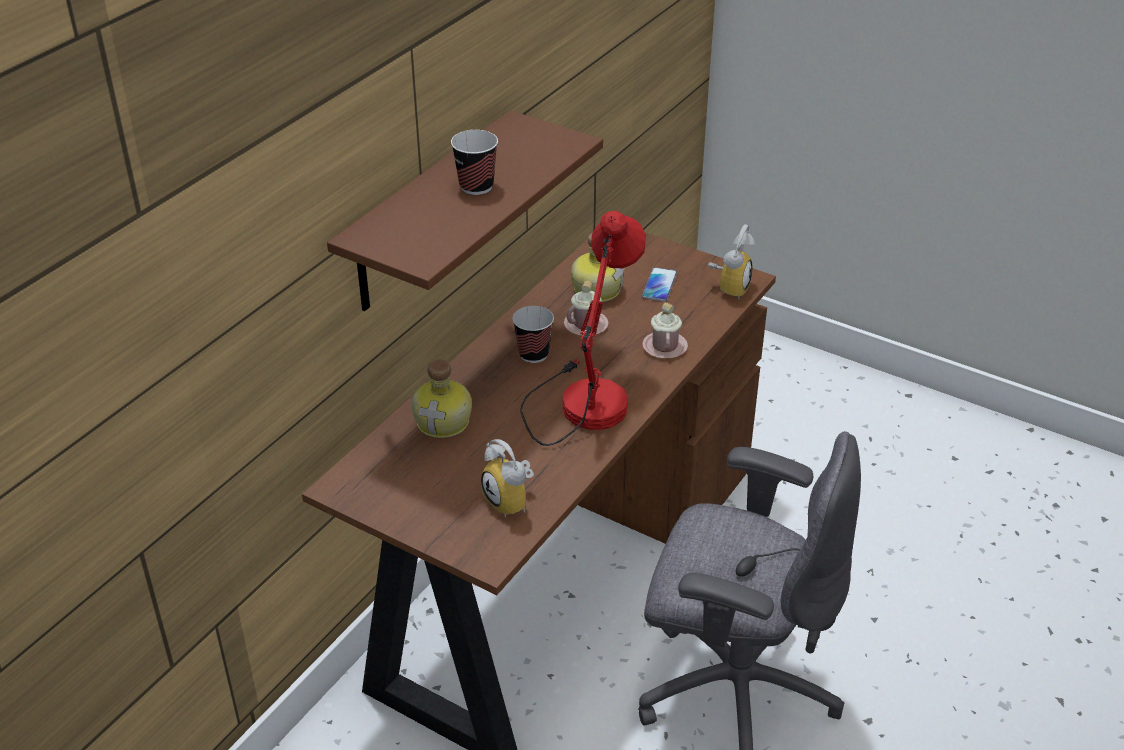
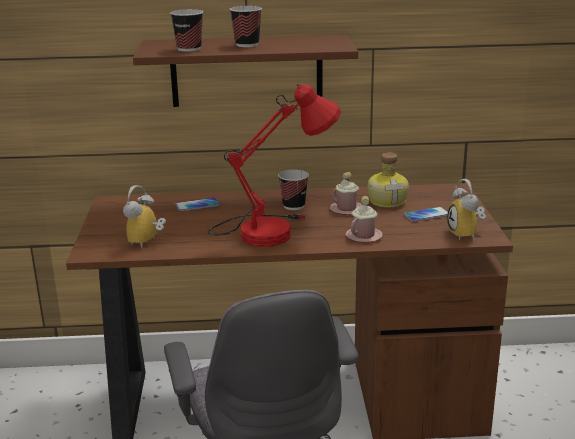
camera: 55 degrees right, 15 degrees down
bottle [411,360,472,438] -> phone [175,198,220,211]
alarm clock [708,224,755,299] -> alarm clock turned 90 degrees clockwise [447,179,486,241]
none -> cup [170,9,203,52]

